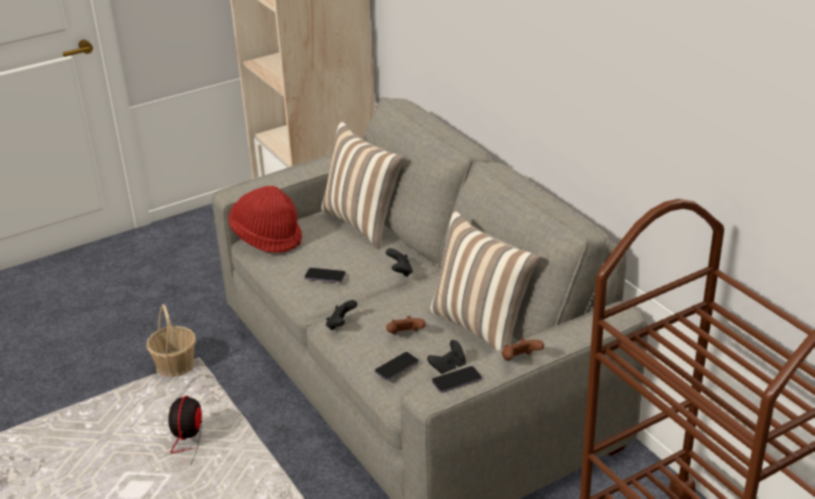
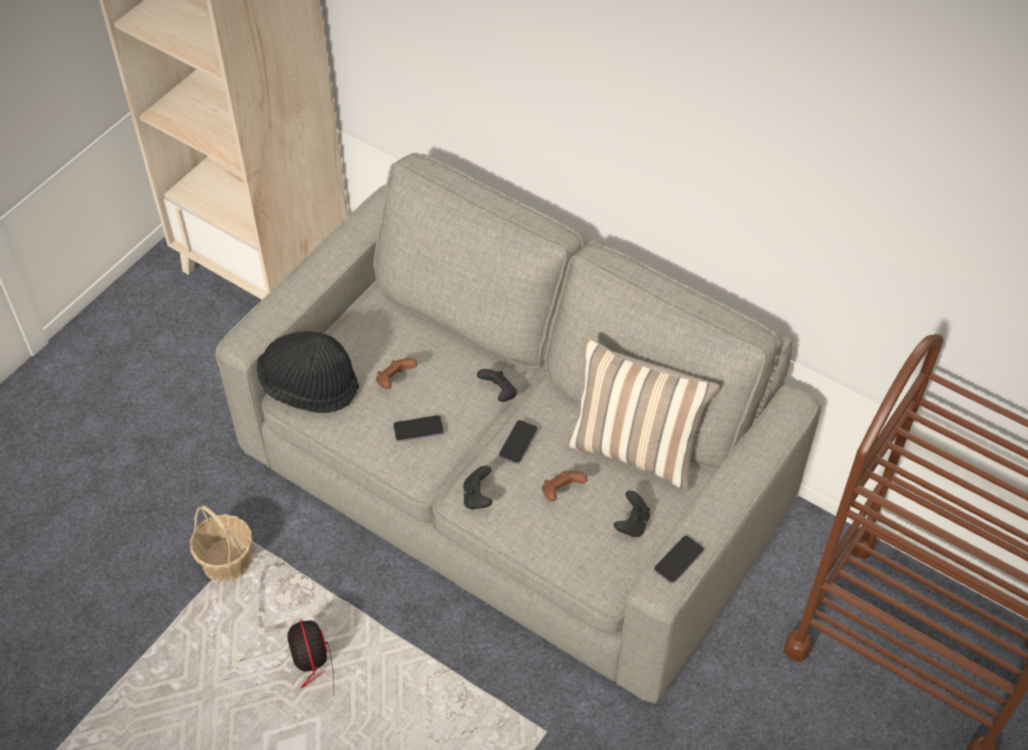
camera: 25 degrees left, 20 degrees up
red hat [229,186,302,253] -> black hat [257,331,359,413]
pillow [321,121,404,249] -> none
phone [375,352,419,381] -> phone moved to [499,420,538,464]
brown game controller [502,338,544,361] -> brown game controller moved to [376,358,417,389]

